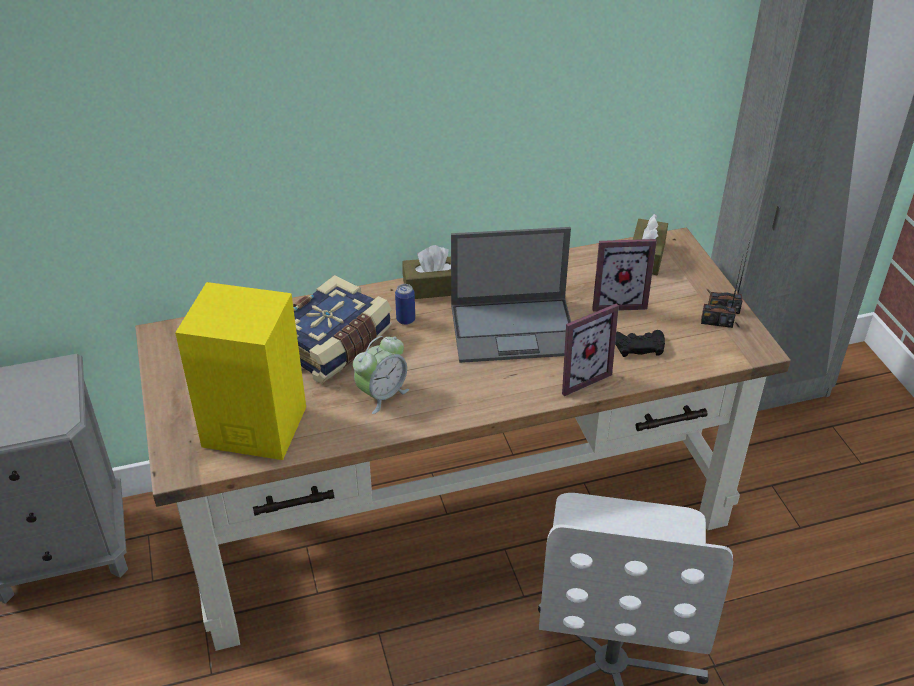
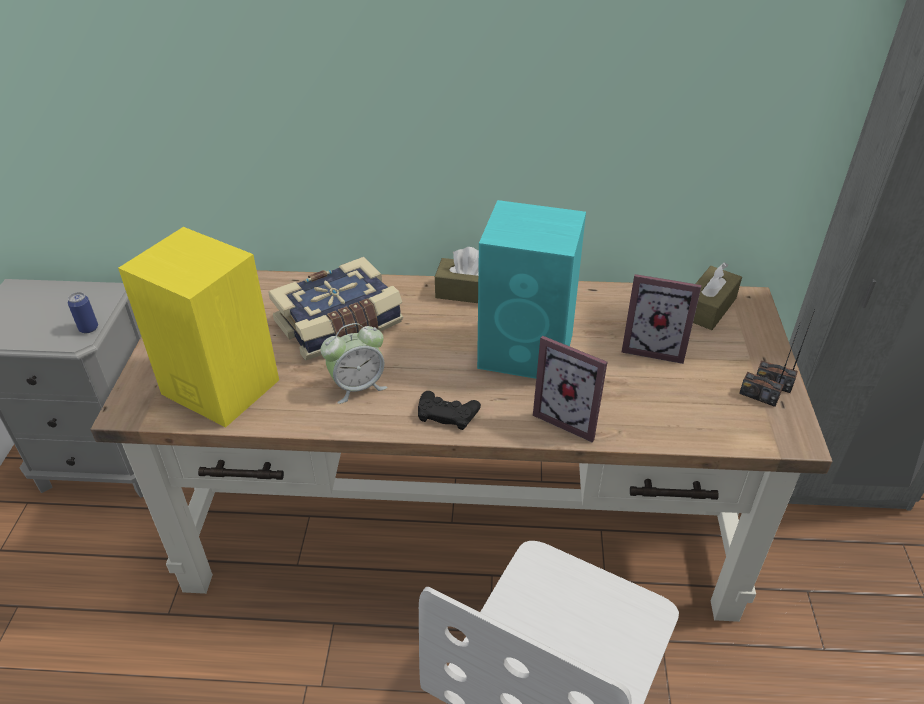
camera: 20 degrees right, 0 degrees up
can [395,284,415,325] -> can moved to [68,292,98,334]
laptop [451,227,571,363] -> turquoise speaker [477,200,586,379]
picture frame [562,303,619,396] -> picture frame turned 45 degrees clockwise [533,336,607,442]
black game controller [615,330,665,357] -> black game controller moved to [418,391,481,430]

